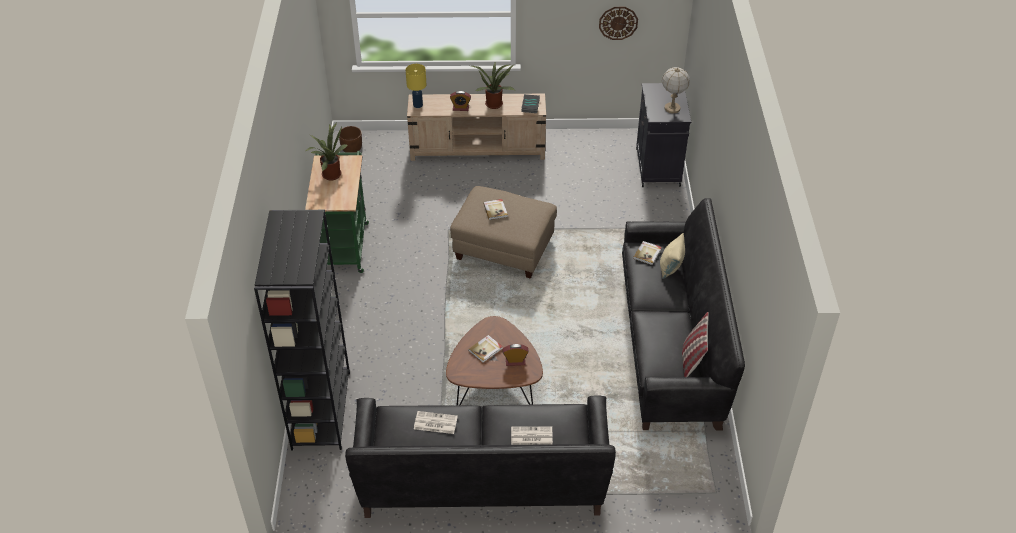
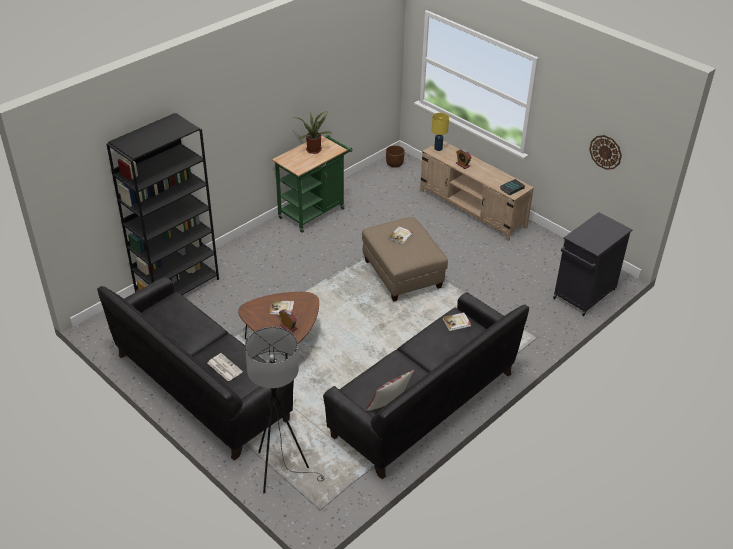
camera: 45 degrees right, 5 degrees down
newspaper [414,411,458,434] -> none
potted plant [471,62,514,109] -> none
beige pillow [660,233,685,279] -> none
table lamp [662,67,690,113] -> none
none -> grey floor lamp [245,327,325,493]

